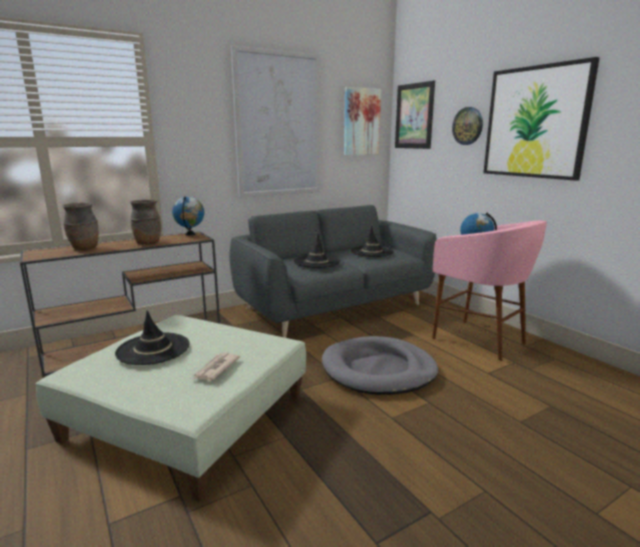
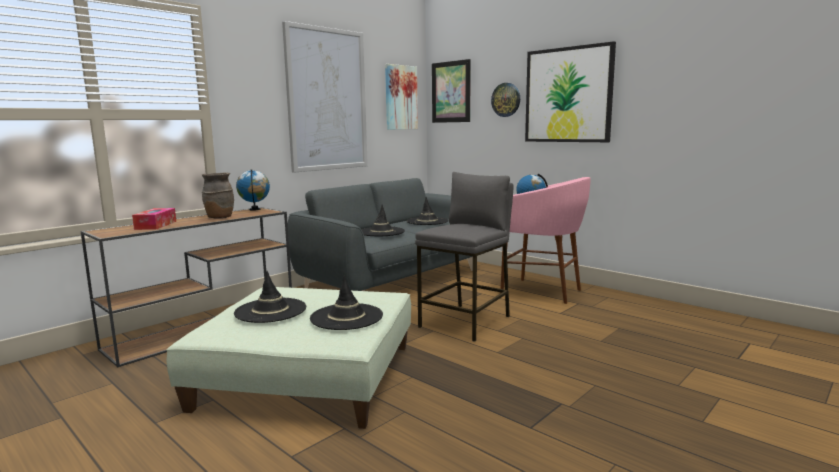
camera: 15 degrees left, 5 degrees down
brown vase [63,202,99,250] -> tissue box [132,208,176,230]
newspaper [193,353,240,381] -> black hat [310,275,383,330]
grey dog bed [322,336,438,395] -> grey stool [415,172,514,342]

